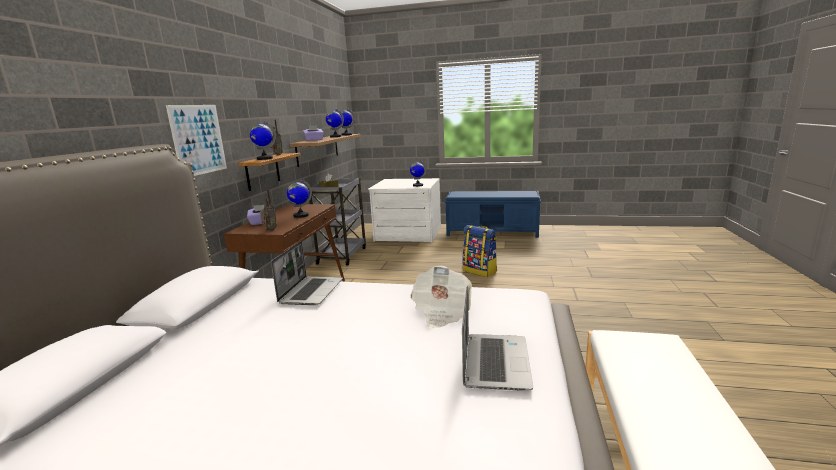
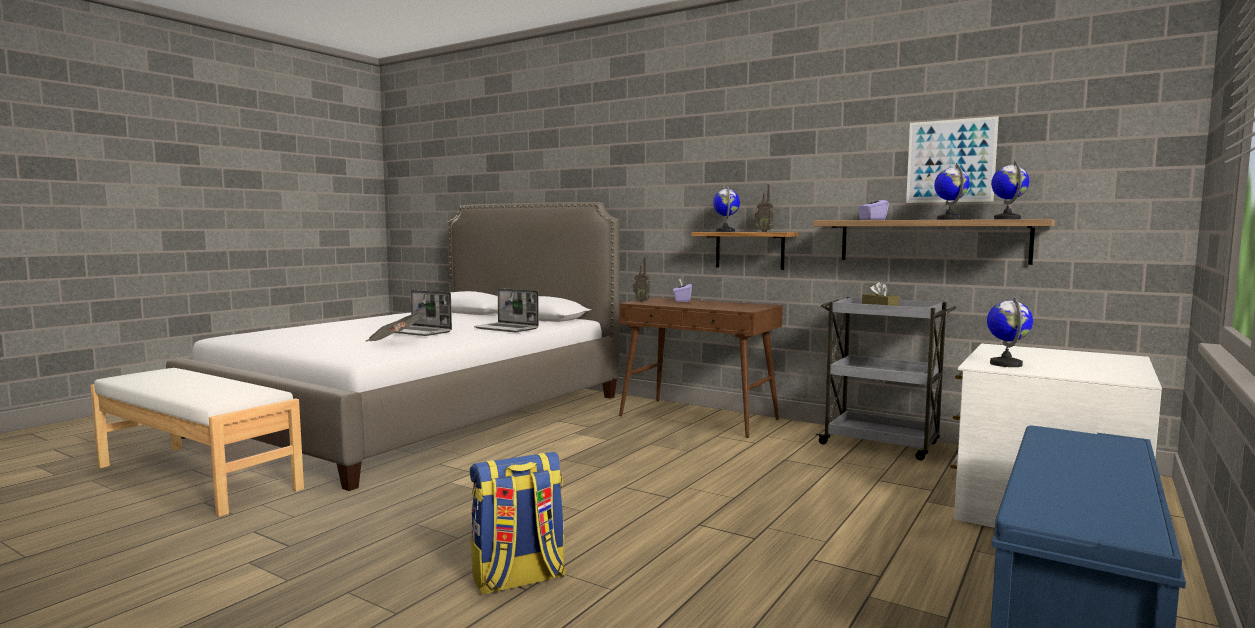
camera: 110 degrees right, 10 degrees down
picture [166,105,227,176] -> picture moved to [906,116,999,203]
globe [287,179,312,218] -> none
laptop [462,286,533,391] -> laptop moved to [395,290,452,336]
backpack [463,225,497,277] -> backpack moved to [470,452,566,595]

